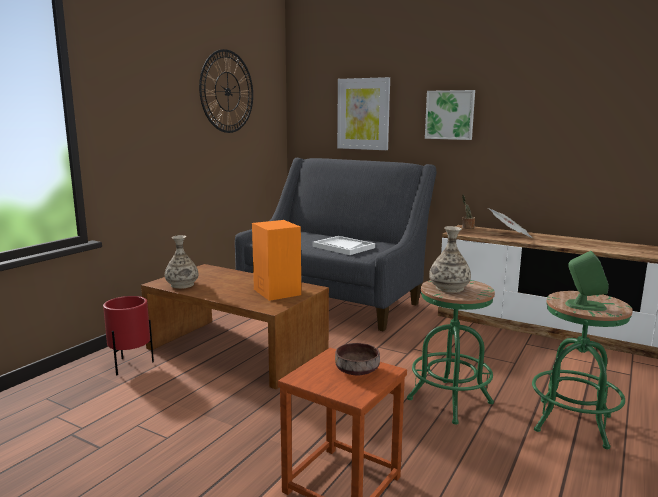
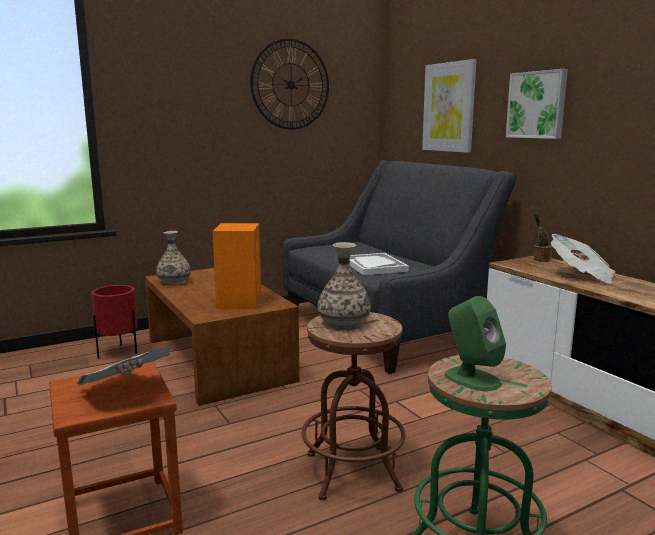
camera: 30 degrees right, 0 degrees up
brown bowl [335,343,380,375] -> newspaper [77,347,172,385]
green stool [407,280,495,424] -> brown stool [302,312,405,500]

